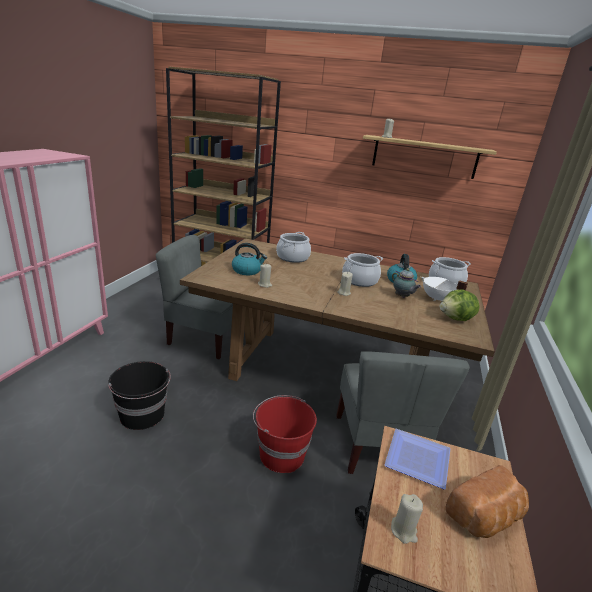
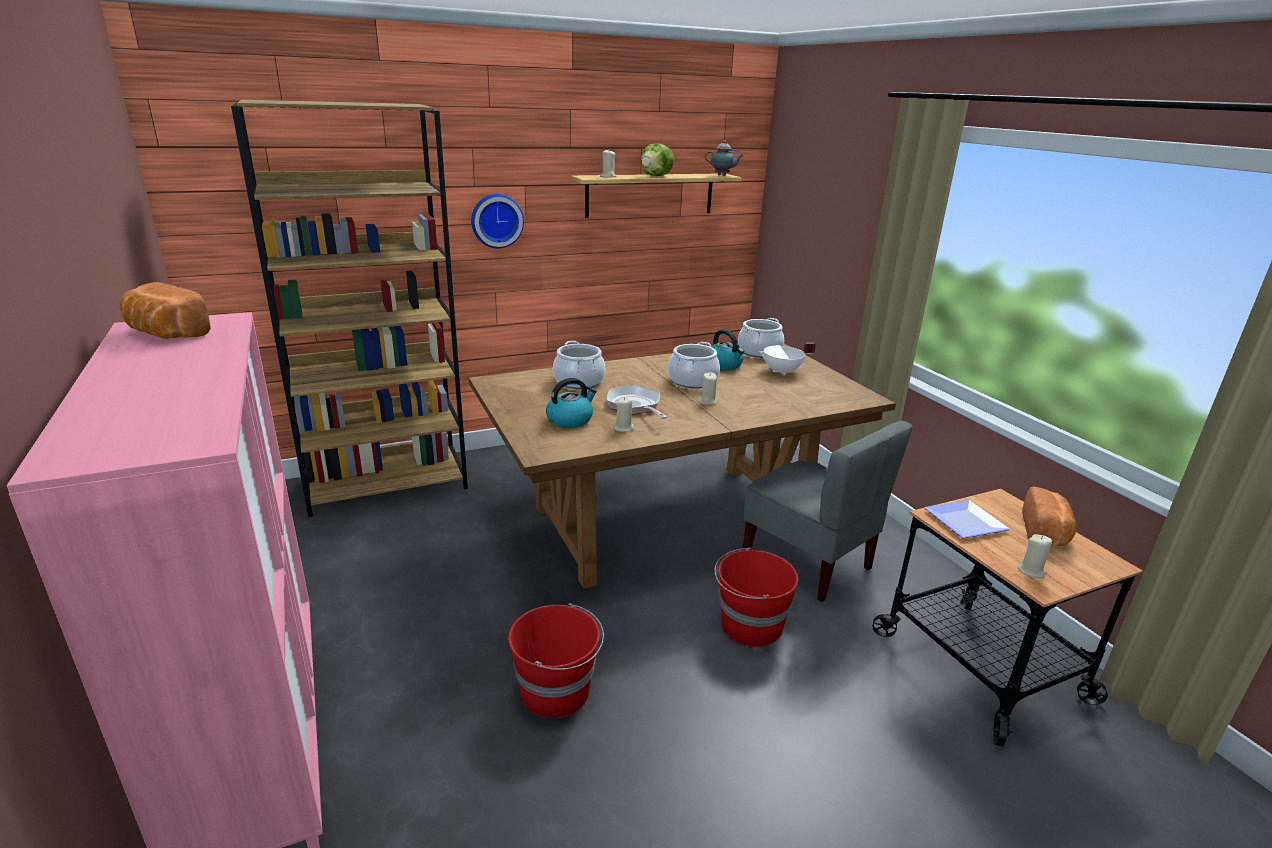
camera: 40 degrees left, 0 degrees up
black bucket [108,361,171,430] -> red bucket [508,603,604,719]
grey chair [156,235,233,359] -> none
teapot [392,268,421,298] -> teapot moved to [705,140,744,176]
lettuce [439,290,480,321] -> lettuce moved to [641,143,674,176]
none -> bread [119,282,211,339]
none -> wall clock [471,194,524,248]
none -> frying pan [607,385,667,419]

